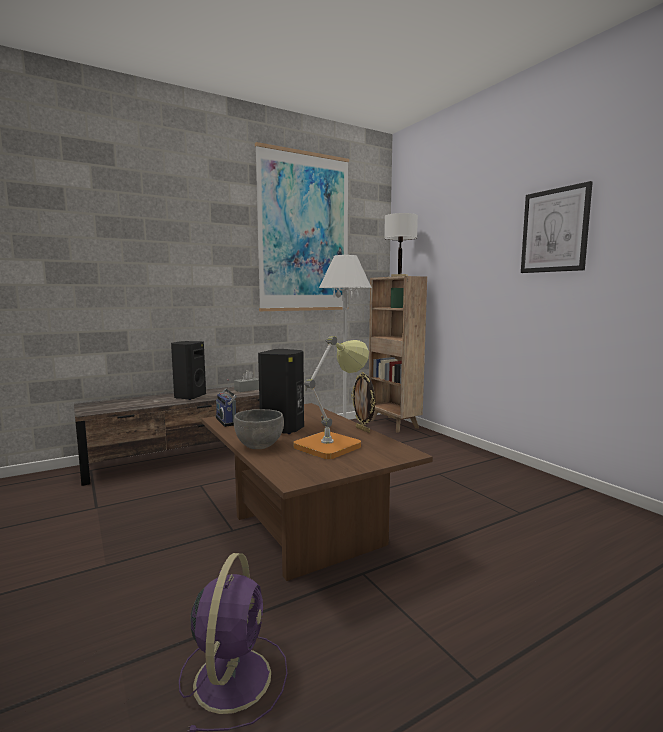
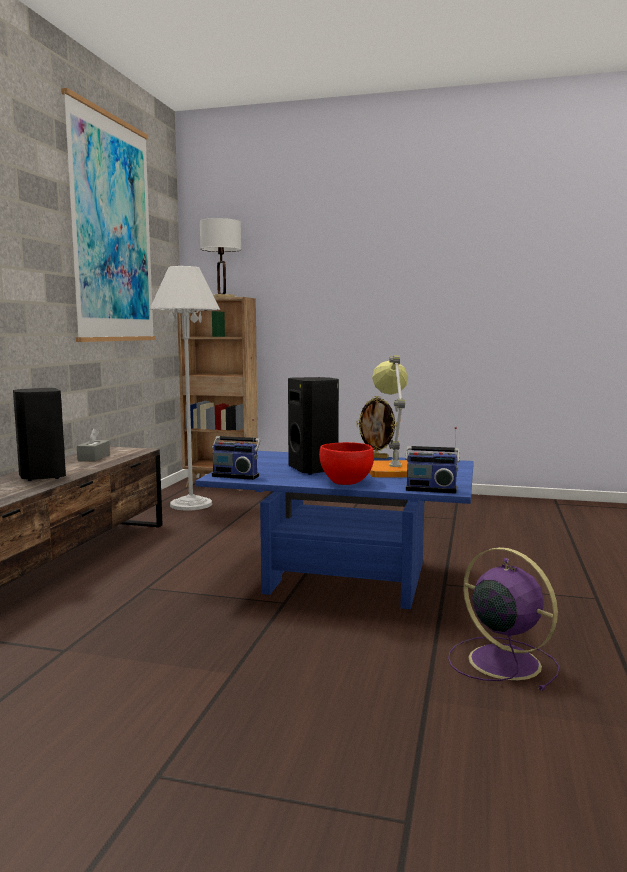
camera: 45 degrees left, 0 degrees up
brown coffee table [201,403,433,581] -> blue coffee table [196,451,474,609]
grey bowl [234,409,284,449] -> red bowl [319,442,374,485]
picture [521,181,593,273] -> none
none -> radio [405,427,460,494]

